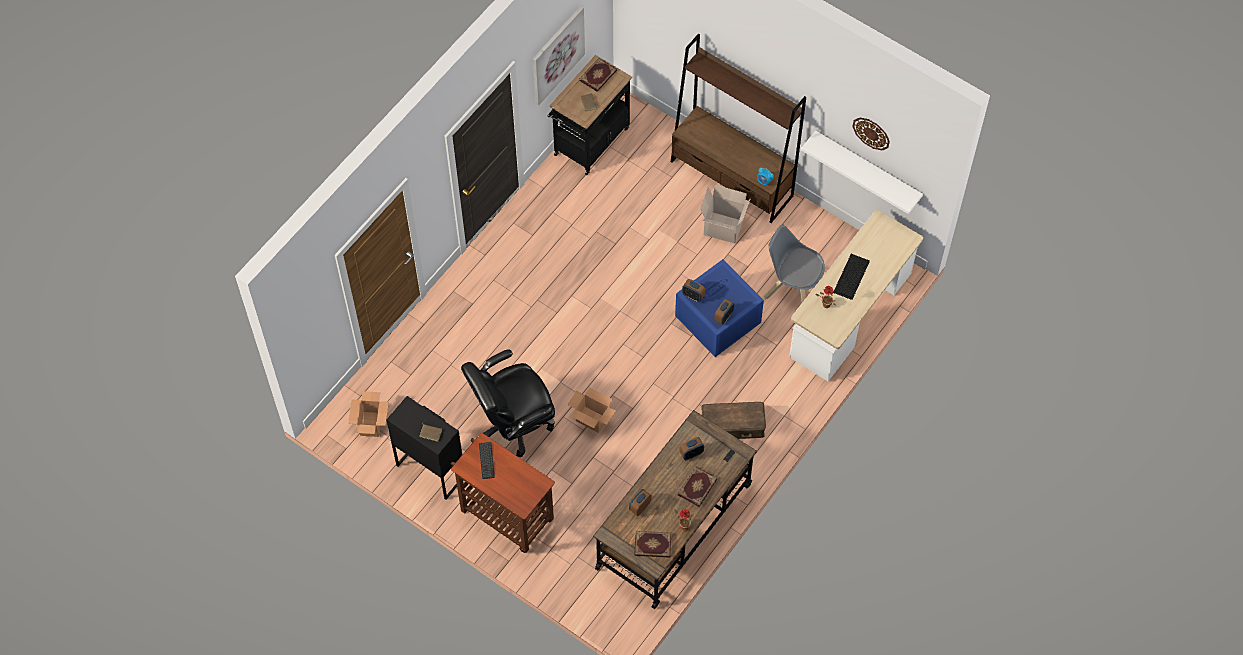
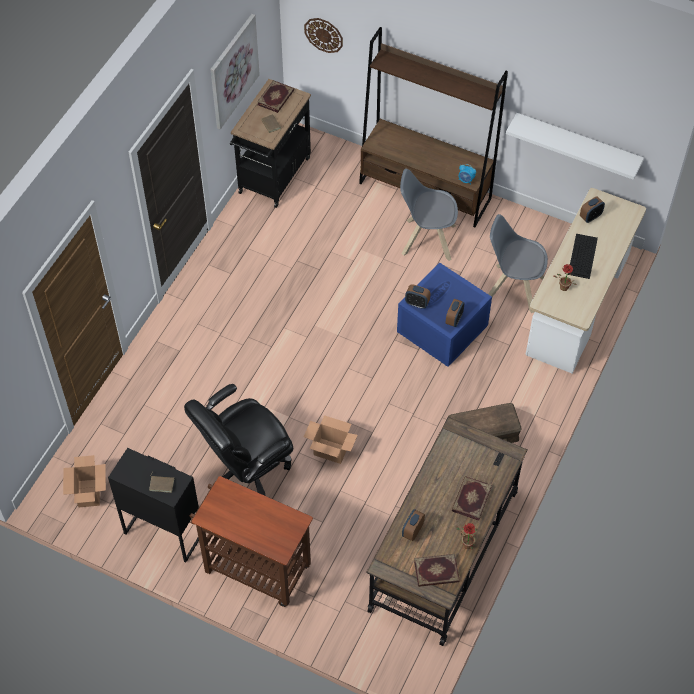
camera: 10 degrees left, 5 degrees down
keyboard [479,442,495,479] -> none
alarm clock [679,437,704,460] -> alarm clock moved to [580,196,605,223]
cardboard box [700,185,751,244] -> grey chair [400,169,458,261]
wall clock [852,117,890,151] -> wall clock moved to [304,18,343,53]

